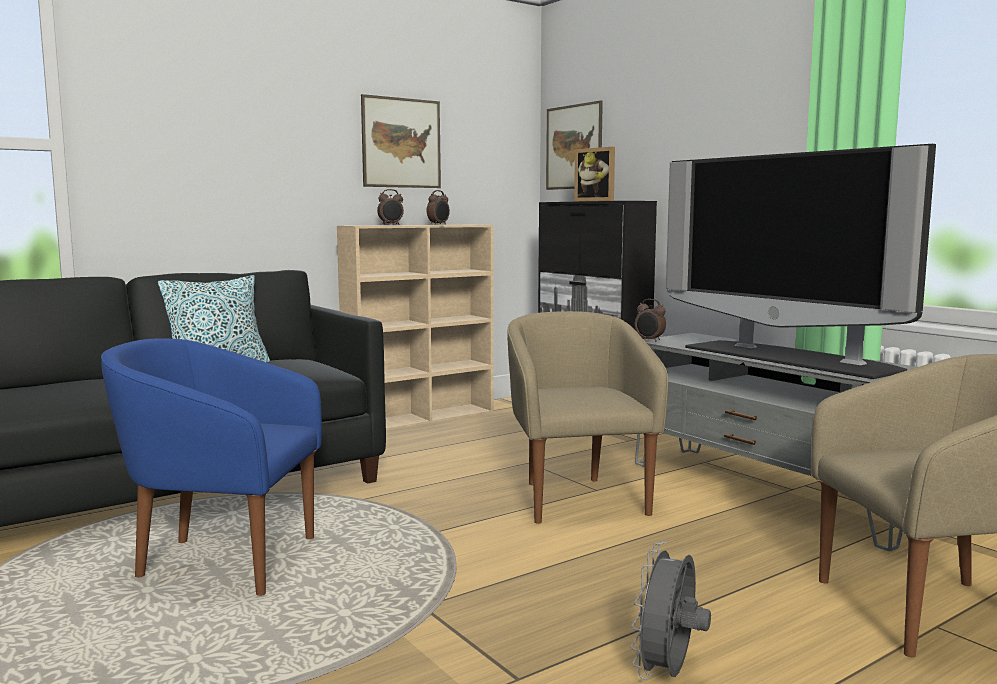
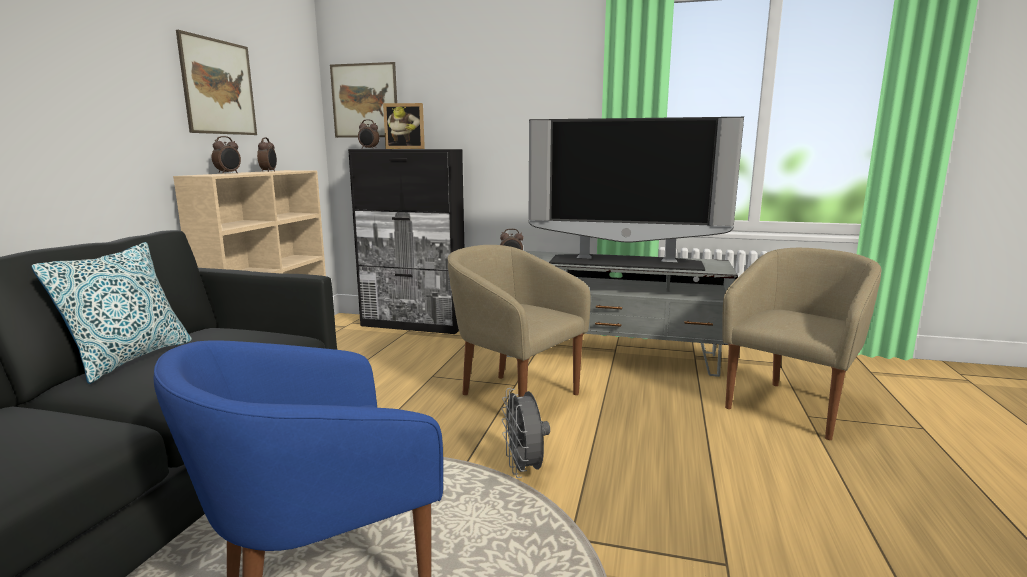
camera: 40 degrees left, 5 degrees up
grey fan [631,542,711,680] -> grey fan moved to [501,388,550,478]
none -> alarm clock [358,120,379,149]

